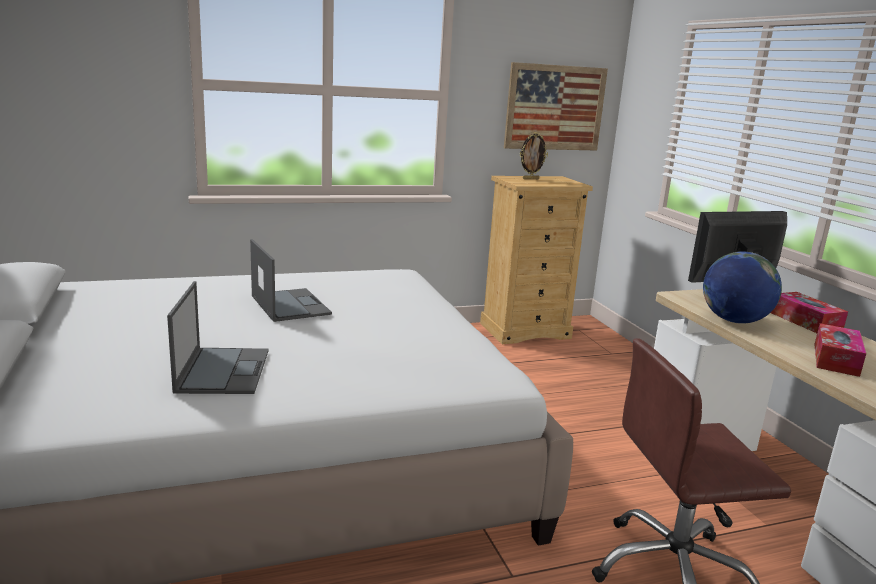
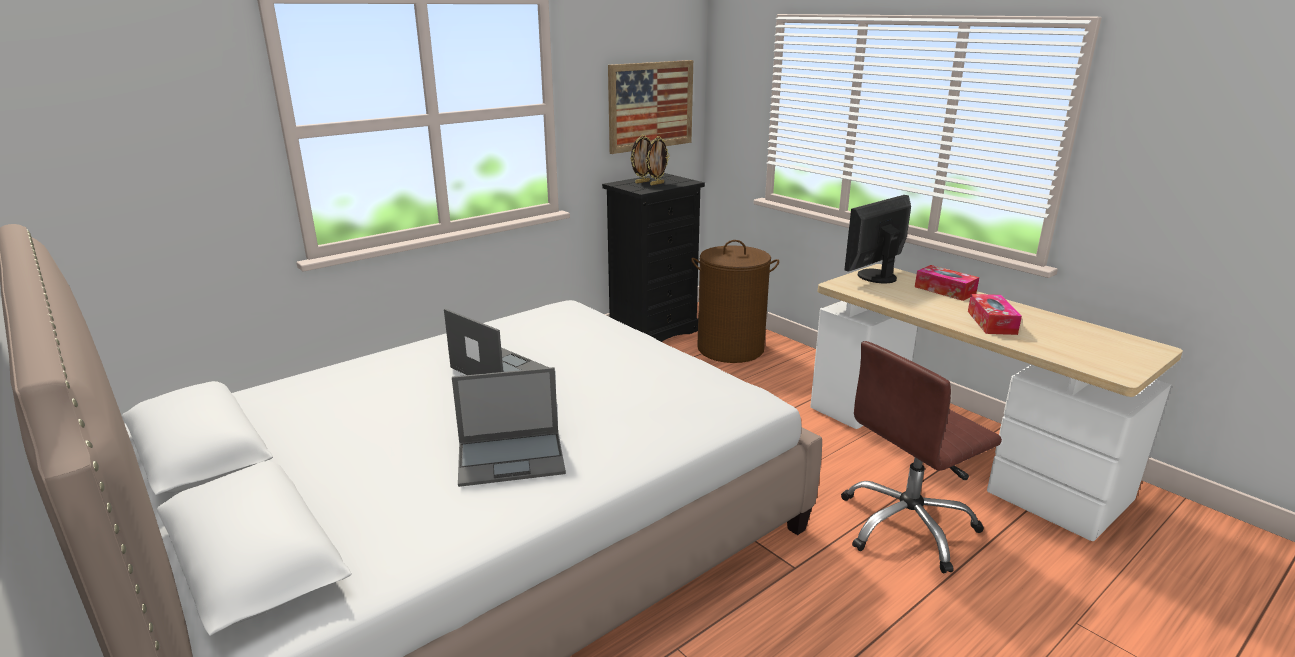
camera: 20 degrees left, 5 degrees up
laptop [167,281,269,394] -> laptop turned 105 degrees clockwise [452,367,566,487]
beige dresser [480,176,593,344] -> black dresser [602,173,705,342]
globe [703,251,782,324] -> none
none -> picture frame [646,136,670,185]
none -> brown laundry basket [691,240,779,363]

